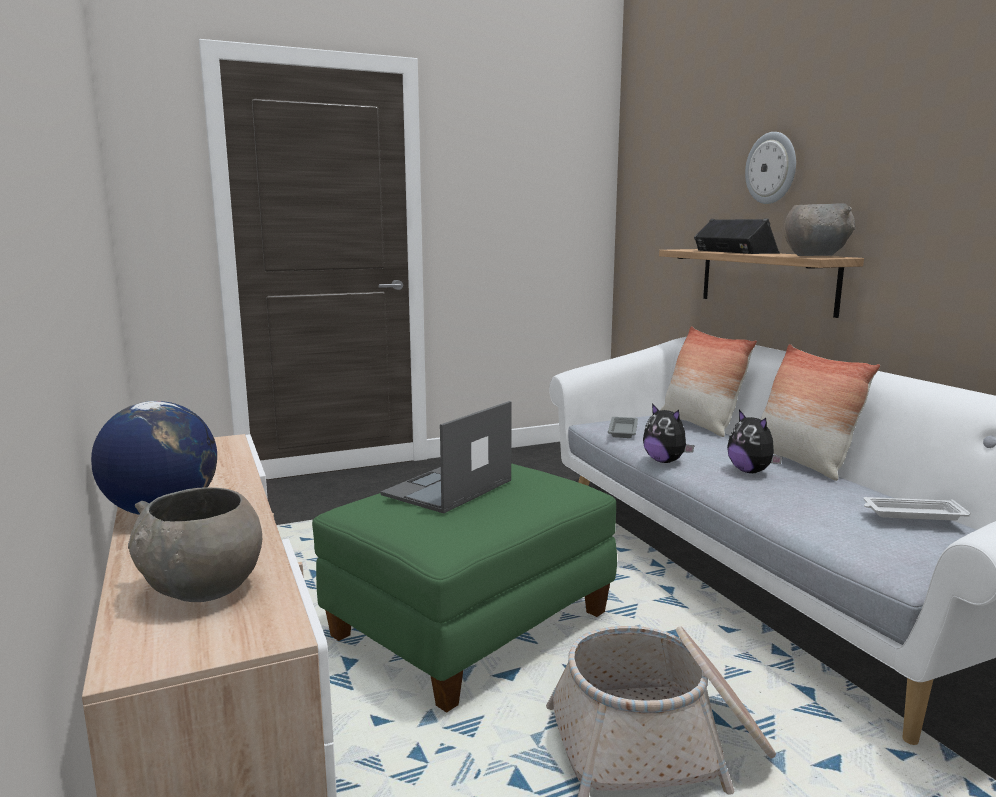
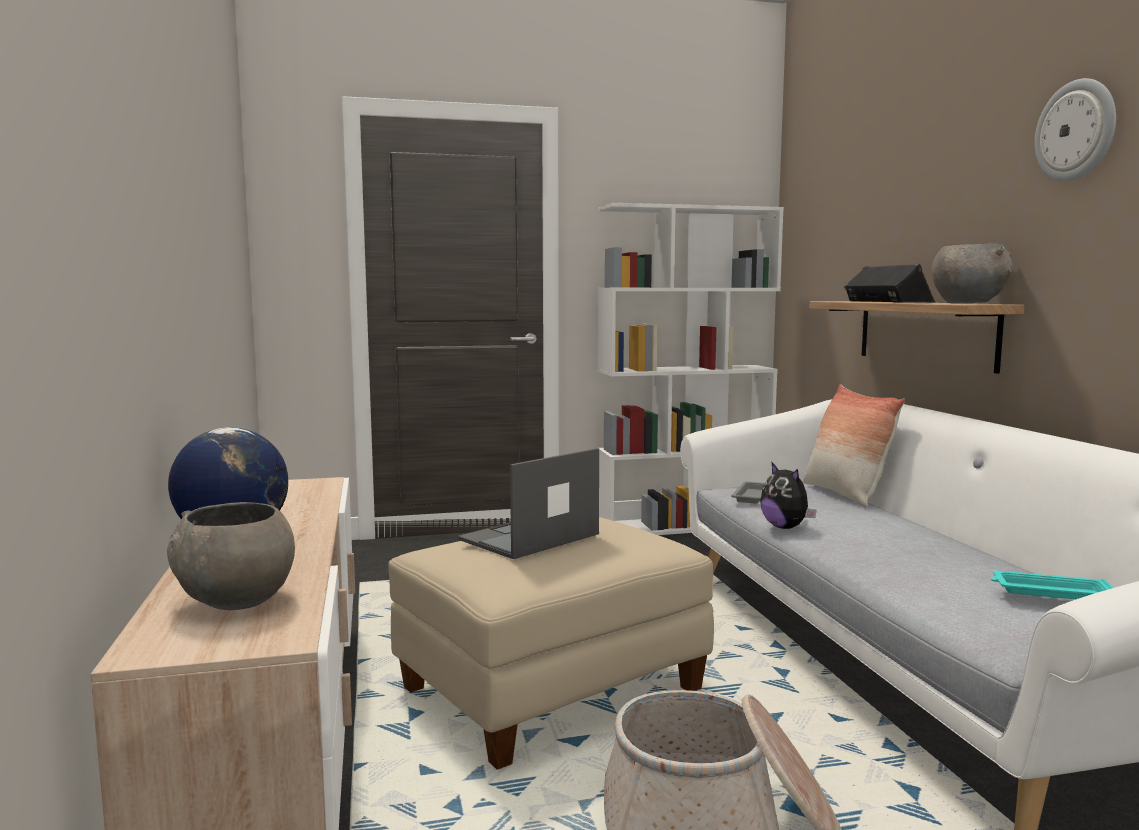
camera: 10 degrees right, 5 degrees down
green ottoman [312,463,617,713] -> beige ottoman [388,517,714,770]
plush toy [727,410,782,473] -> none
wall clock [745,132,796,204] -> wall clock moved to [1034,78,1116,182]
pillow [761,344,880,481] -> none
white tray [863,497,971,520] -> turquoise tray [991,571,1114,599]
none -> white bookcase [598,203,784,535]

